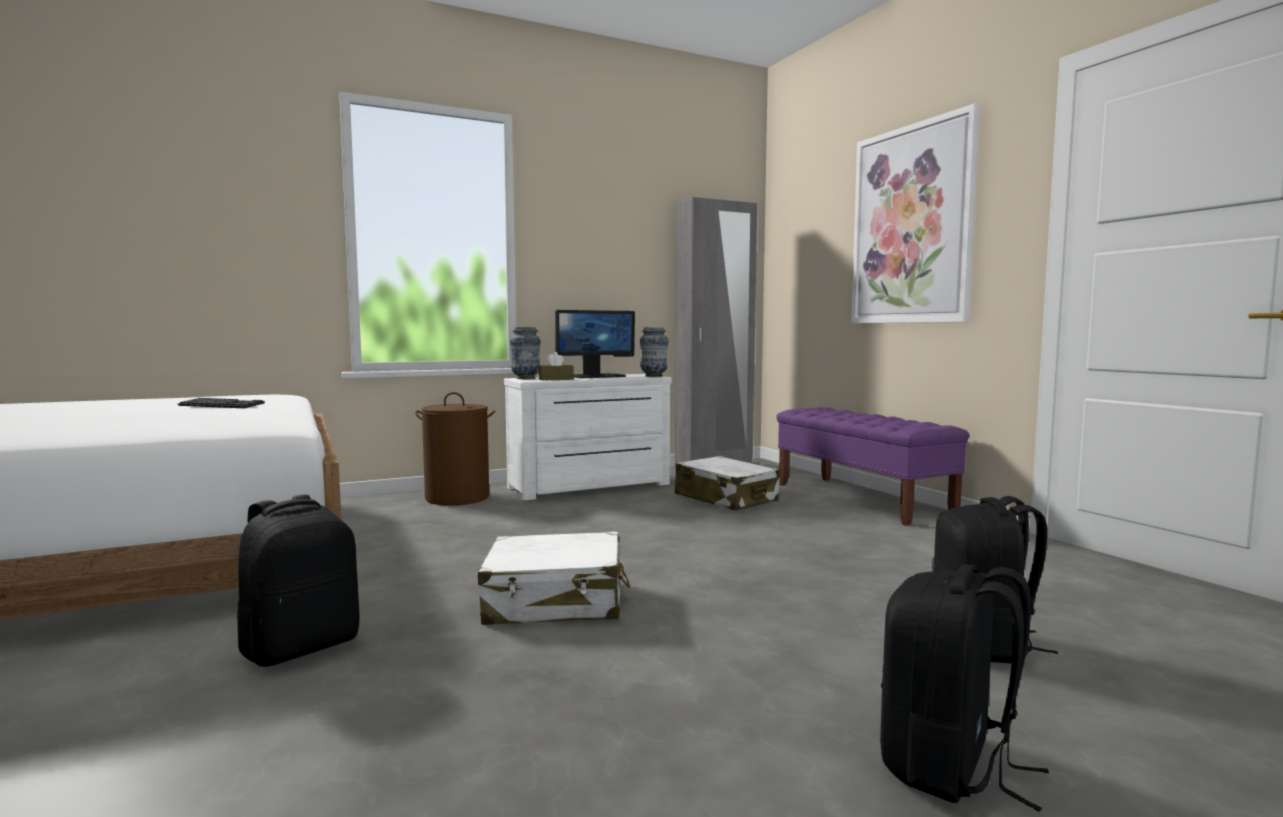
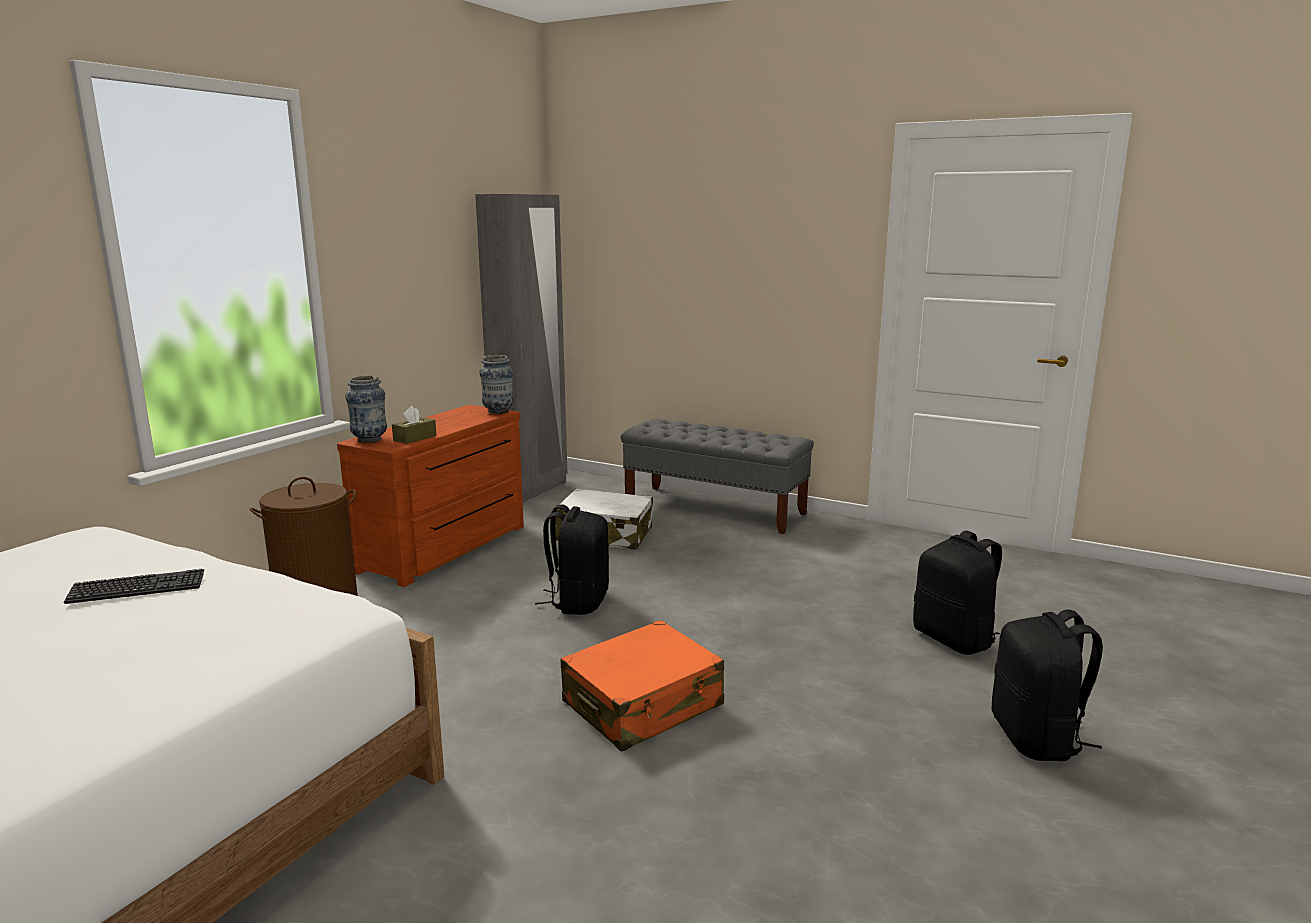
camera: 35 degrees left, 10 degrees up
black backpack [237,494,359,667] -> black backpack moved to [535,504,609,615]
white suitcase [478,531,630,625] -> orange suitcase [561,620,724,752]
white dresser [504,374,671,500] -> brown dresser [337,405,524,587]
monitor [555,310,635,378] -> none
purple bench [777,407,969,526] -> grey bench [621,419,814,534]
picture [851,103,980,323] -> none

